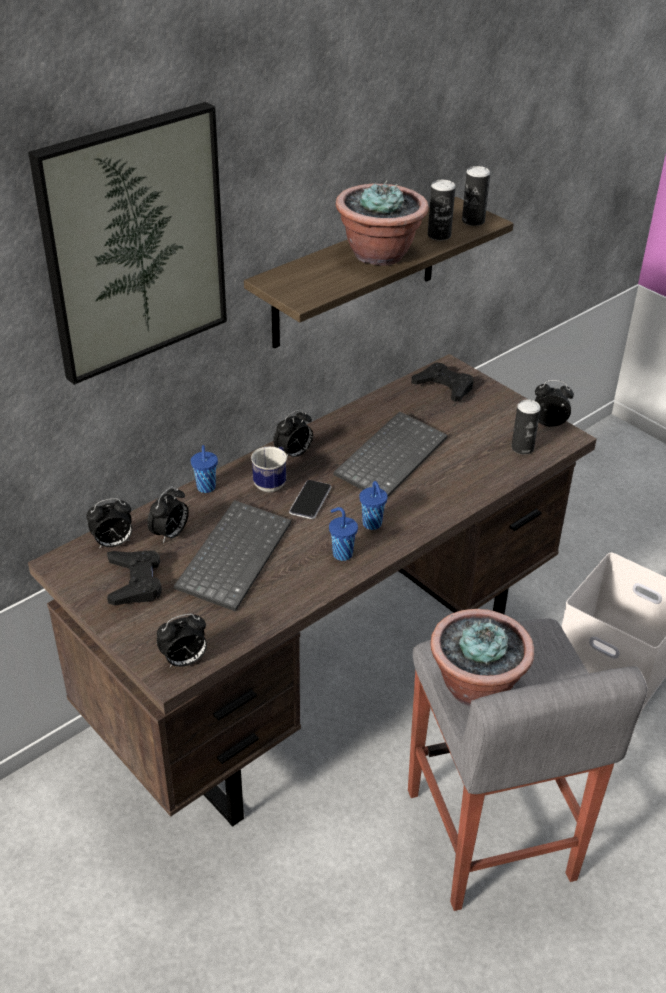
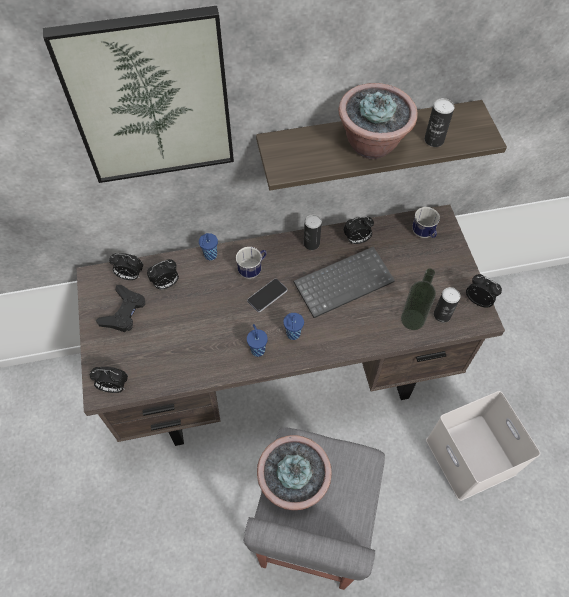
camera: 30 degrees right, 20 degrees up
keyboard [174,500,291,612] -> none
alarm clock [273,409,313,457] -> alarm clock moved to [343,217,374,244]
black game controller [411,362,474,402] -> mug [412,207,440,238]
can [462,166,490,226] -> can moved to [304,214,322,250]
none -> bottle [401,269,436,330]

